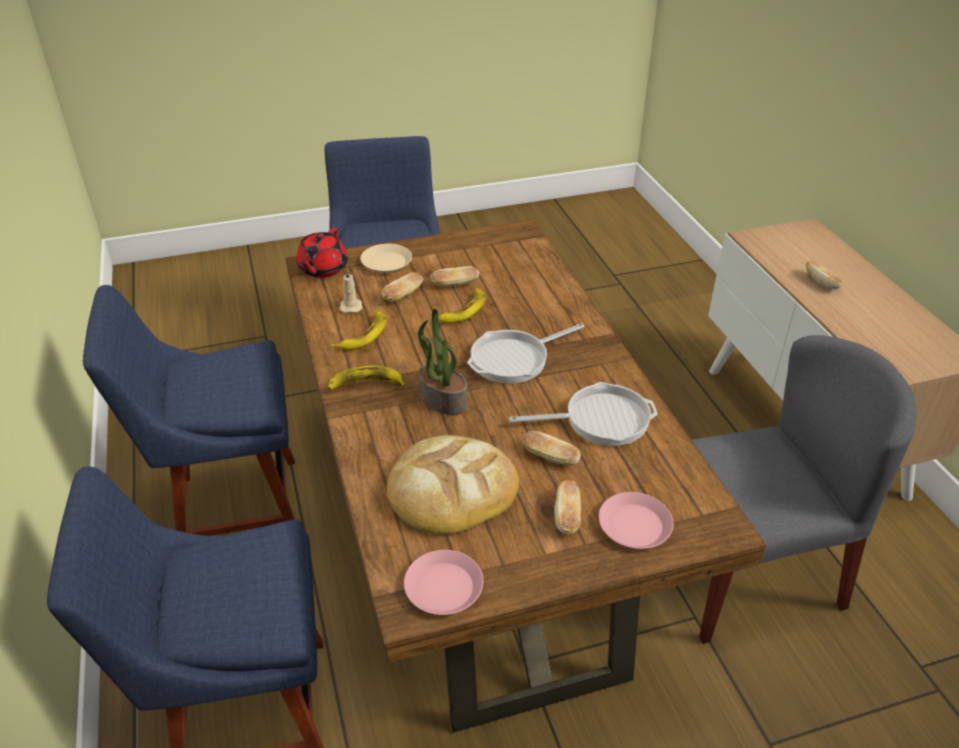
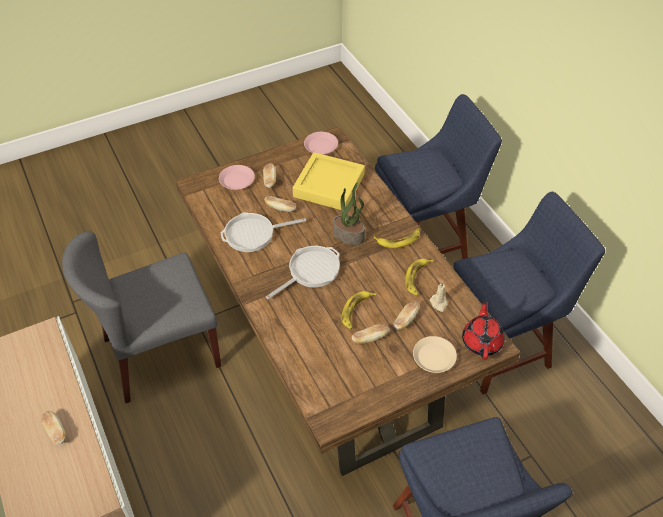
camera: 170 degrees right, 10 degrees up
bread [387,435,519,534] -> yellow tray [293,152,365,210]

